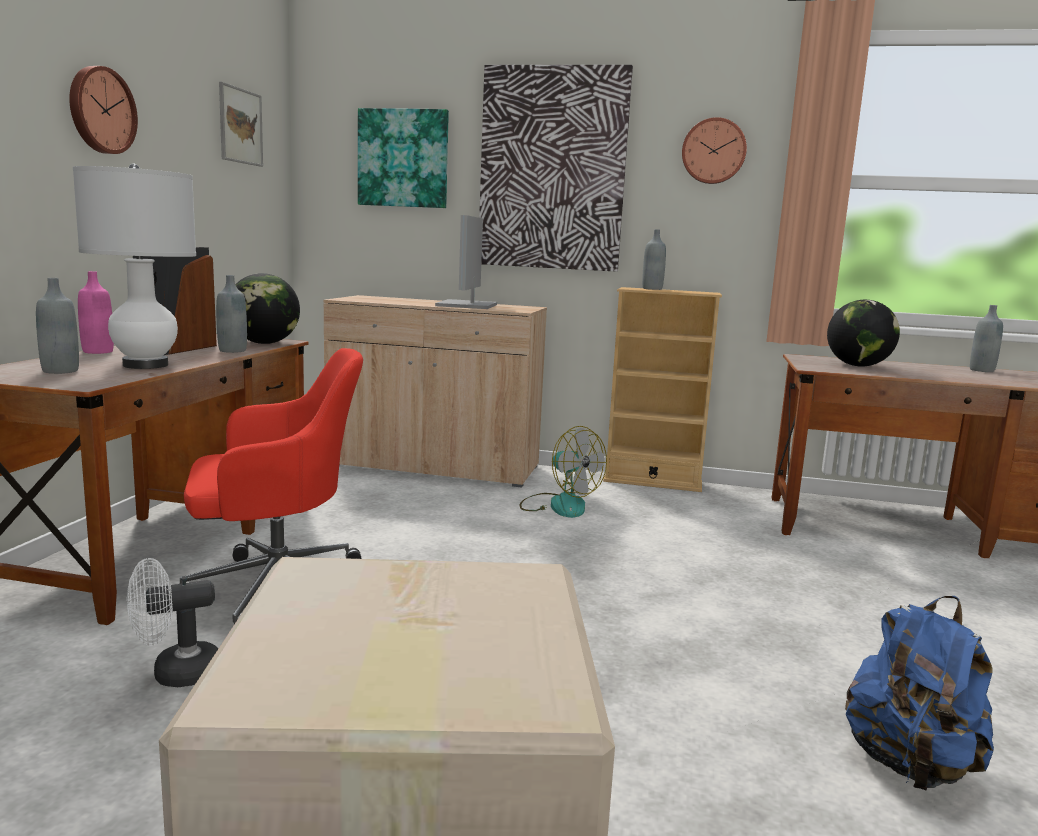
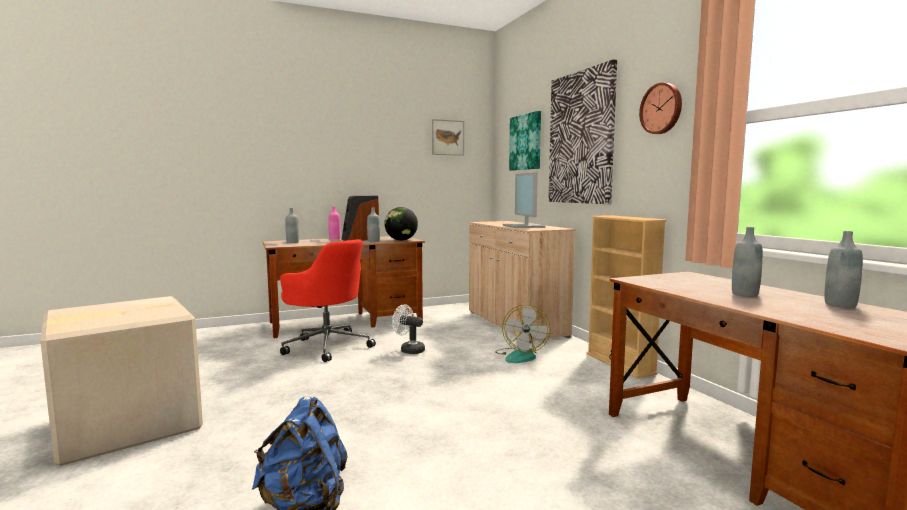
camera: 55 degrees right, 5 degrees down
wall clock [69,66,138,154] -> none
white table lamp [73,164,196,369] -> none
white fan [127,558,218,687] -> white fan moved to [392,304,425,354]
monitor [435,215,497,309] -> monitor turned 75 degrees counterclockwise [503,172,545,228]
grey bottle [642,229,666,290] -> grey bottle moved to [732,227,763,297]
globe [827,300,900,366] -> none

